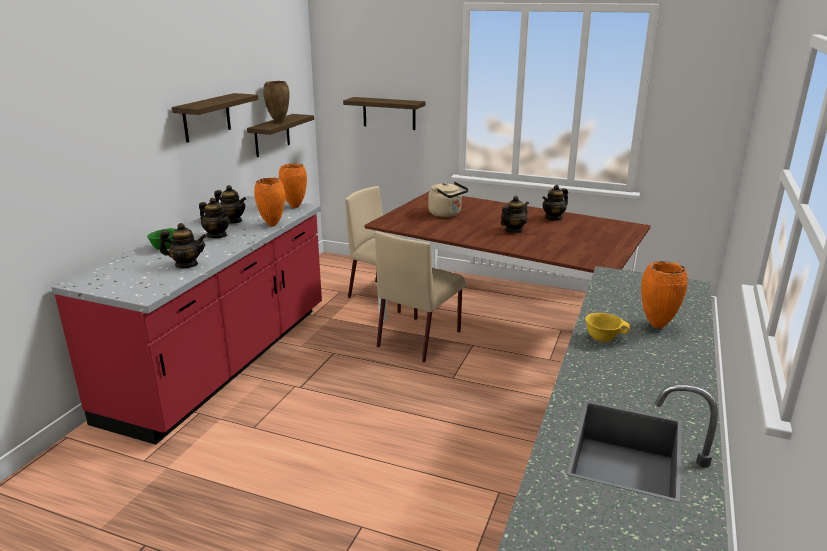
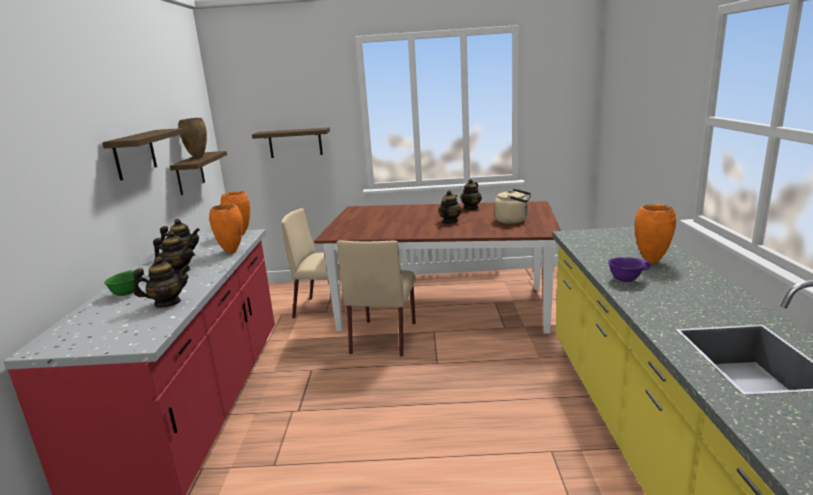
camera: 20 degrees left, 5 degrees down
beige kettle [428,182,469,217] -> beige kettle moved to [494,189,531,224]
yellow bowl [585,313,630,342] -> purple bowl [608,257,650,282]

